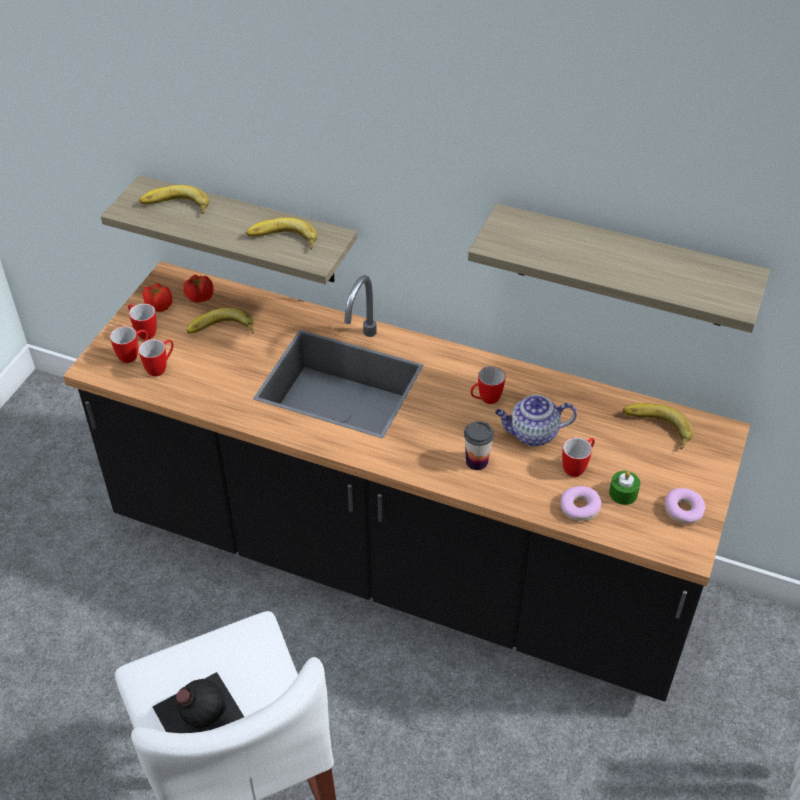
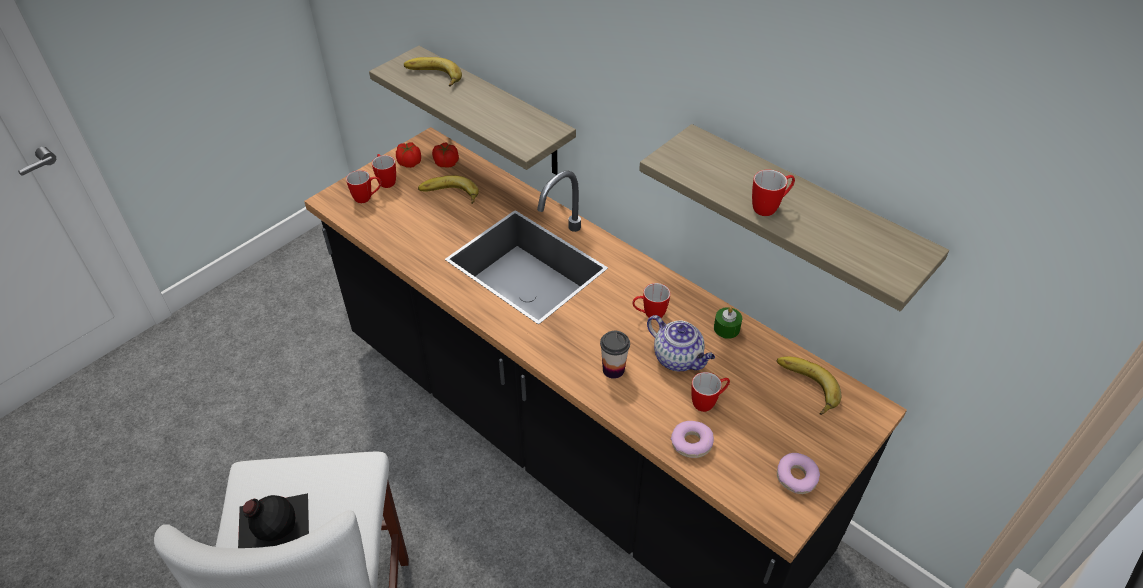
camera: 20 degrees right, 0 degrees up
mug [138,339,174,376] -> mug moved to [752,170,795,216]
banana [246,217,317,250] -> none
teapot [495,395,577,446] -> teapot turned 150 degrees counterclockwise [647,315,715,372]
green candle [609,471,640,505] -> green candle moved to [714,307,742,339]

